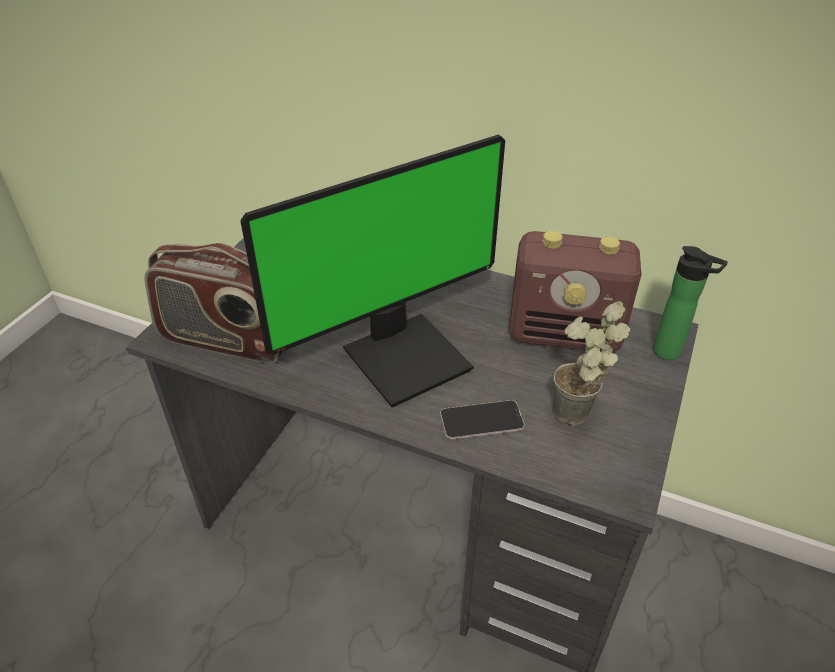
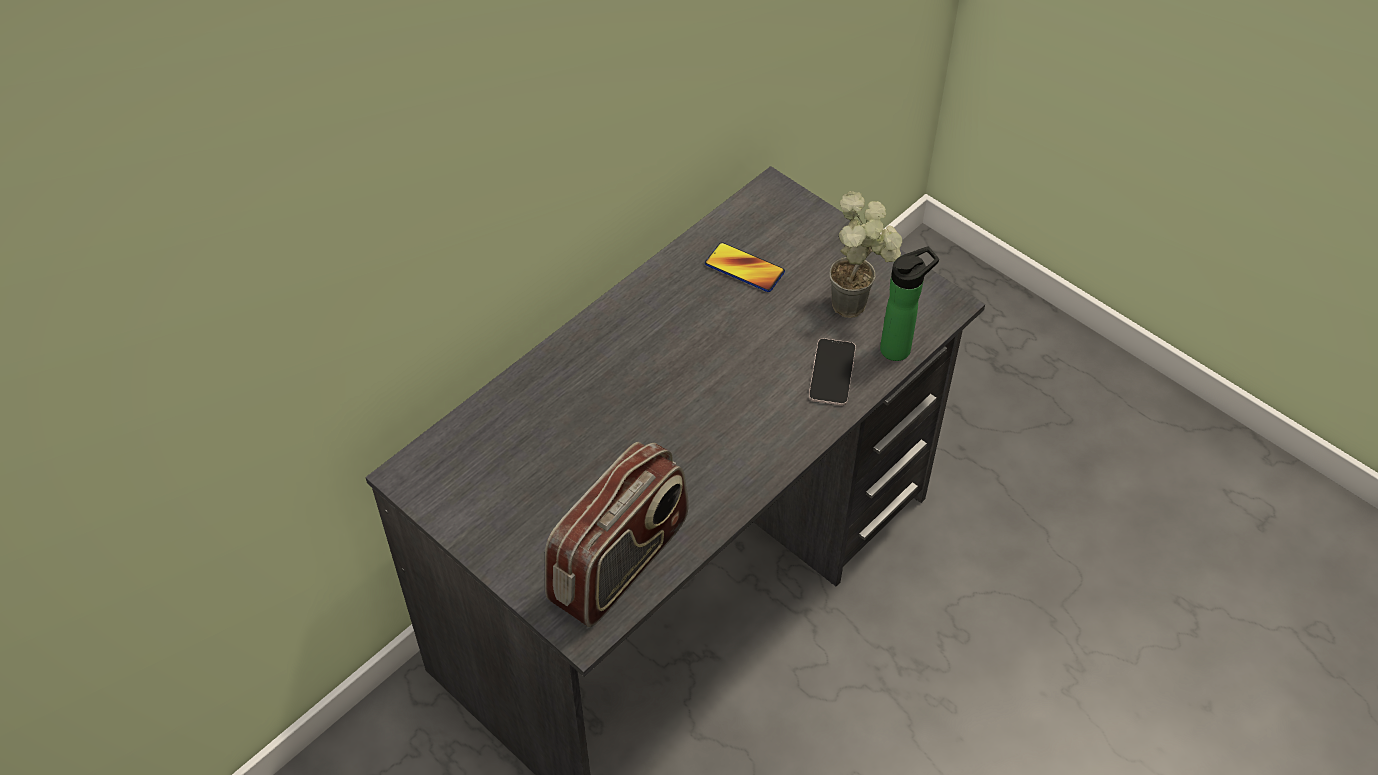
camera: 70 degrees left, 10 degrees up
monitor [240,135,505,408] -> none
radio [509,231,641,353] -> phone [705,242,785,292]
bottle [653,246,728,360] -> bottle moved to [880,246,939,361]

